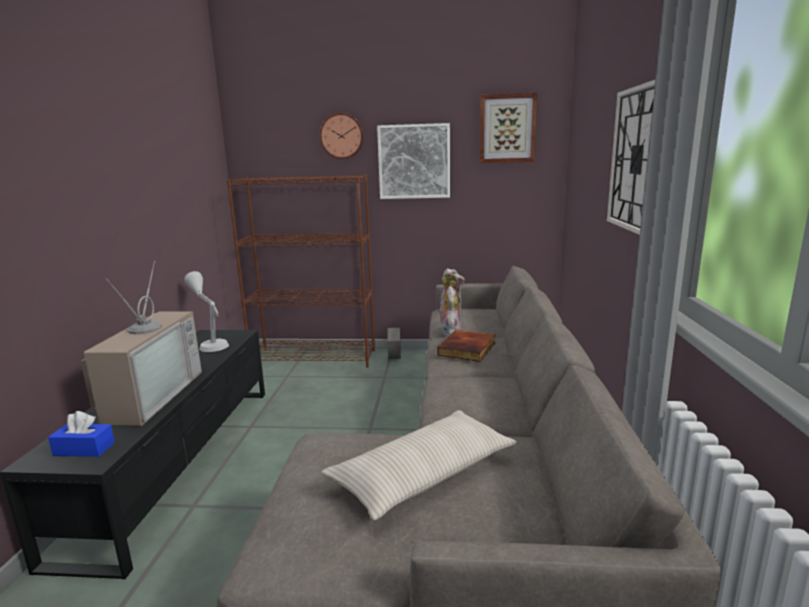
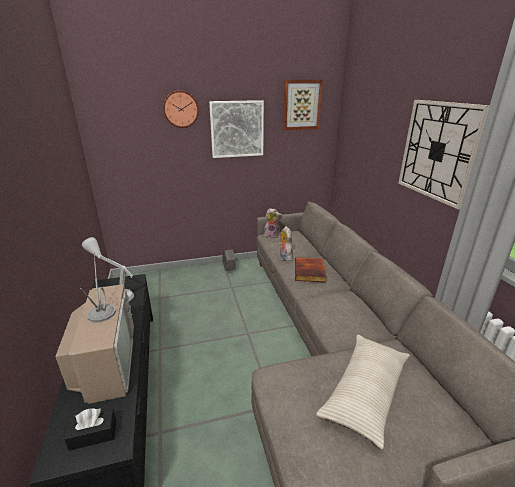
camera: 20 degrees left, 10 degrees up
blue tissue box [48,411,115,457] -> black tissue box [64,408,116,451]
brown bookcase [227,174,375,368] -> none

